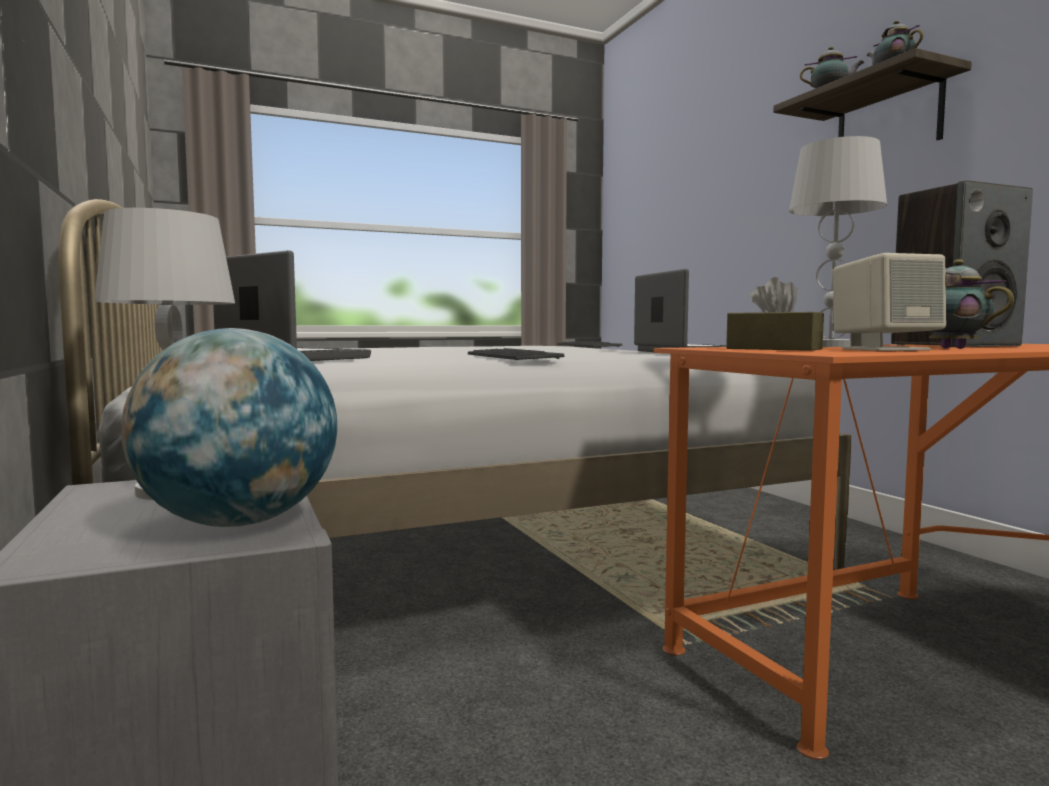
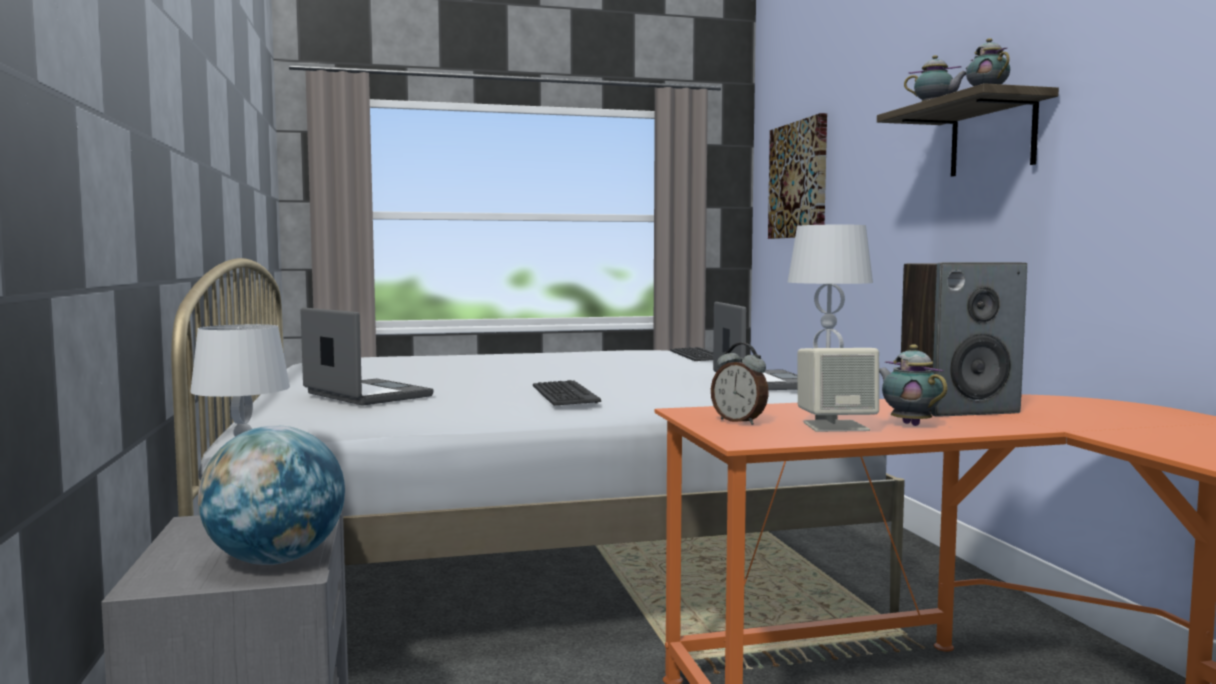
camera: 10 degrees right, 0 degrees up
brown tissue box [726,277,824,351] -> alarm clock [711,343,769,425]
none -> picture [768,113,827,239]

